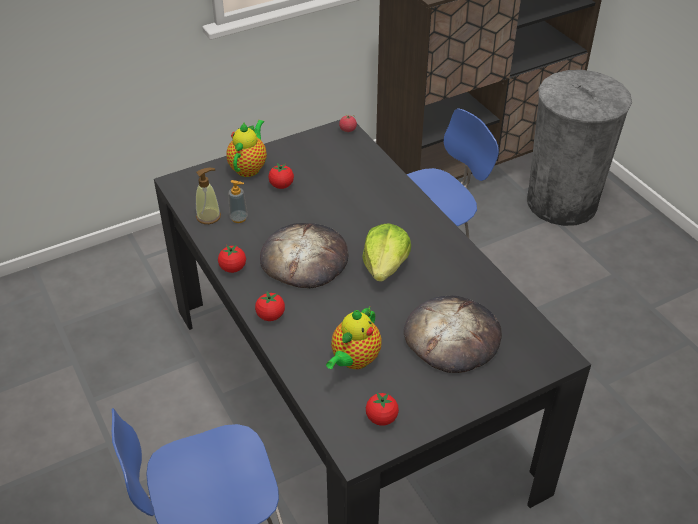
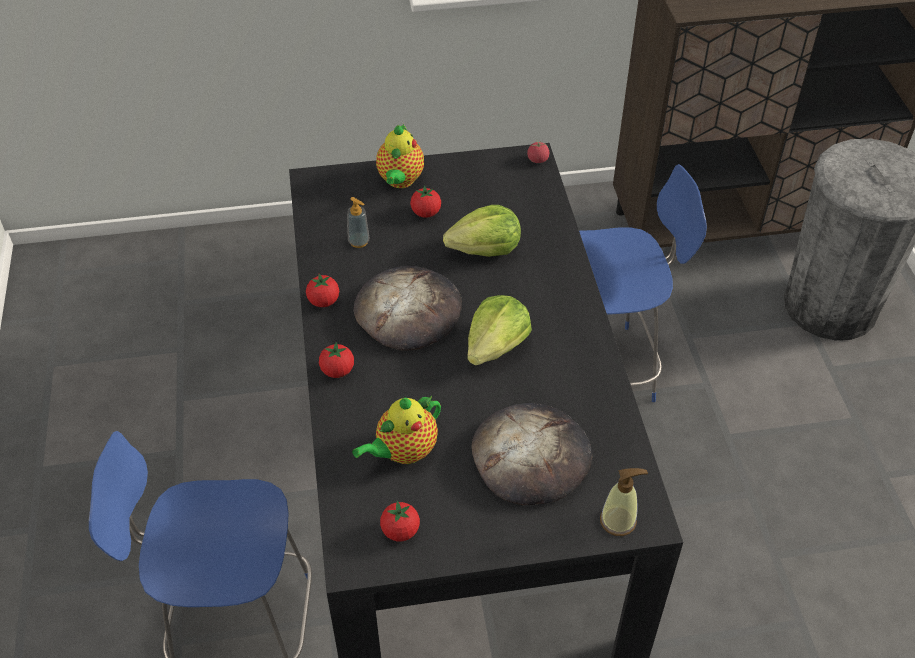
camera: 20 degrees right, 5 degrees up
soap dispenser [196,168,221,224] -> soap dispenser moved to [600,468,648,536]
teapot [226,120,267,177] -> teapot turned 150 degrees clockwise [376,123,424,188]
none -> lettuce [443,205,521,257]

